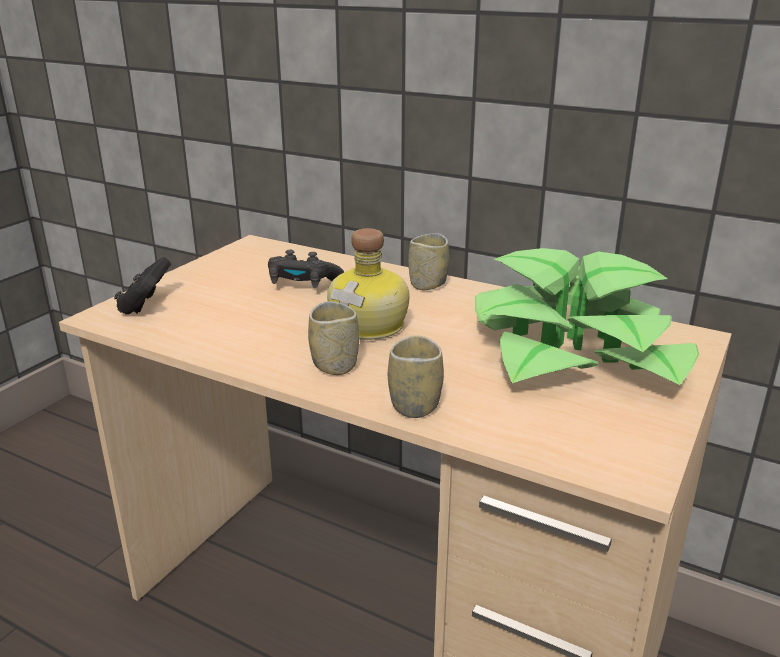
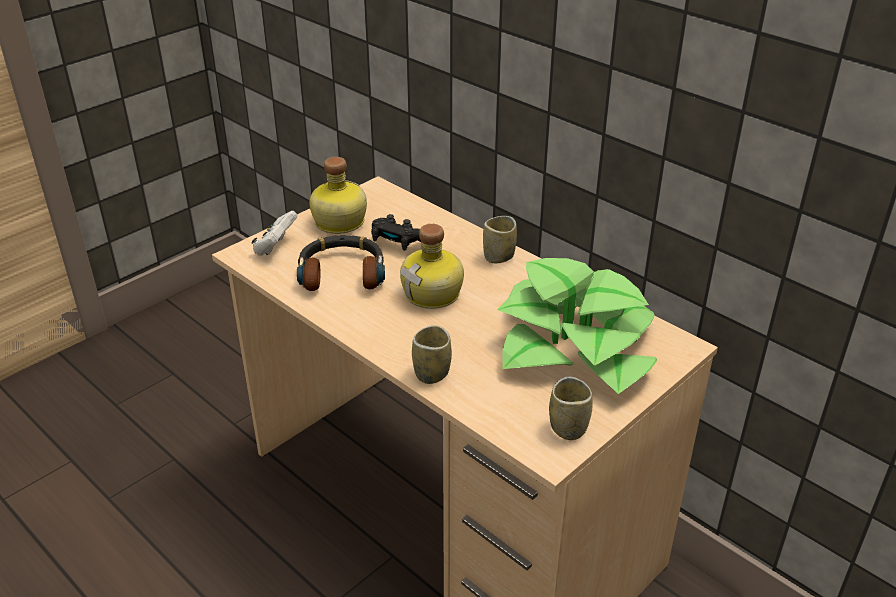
camera: 15 degrees right, 10 degrees up
black game controller [114,257,171,315] -> white game controller [252,211,298,256]
cup [308,302,359,375] -> cup moved to [549,377,592,440]
none -> headphones [297,235,385,291]
none -> bottle [309,157,367,234]

